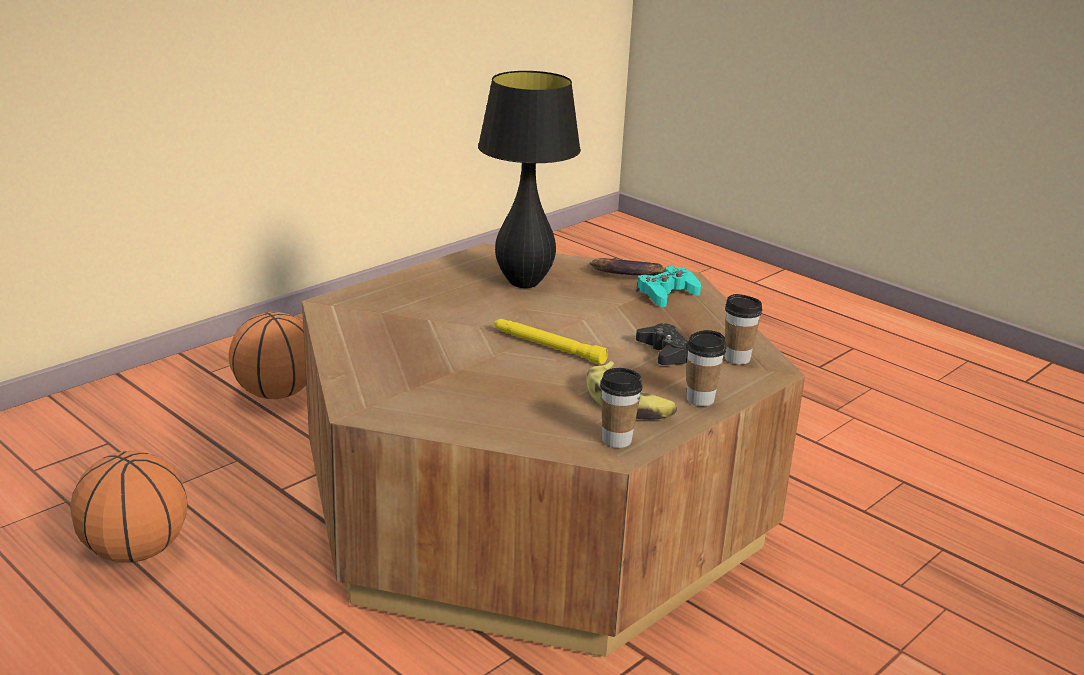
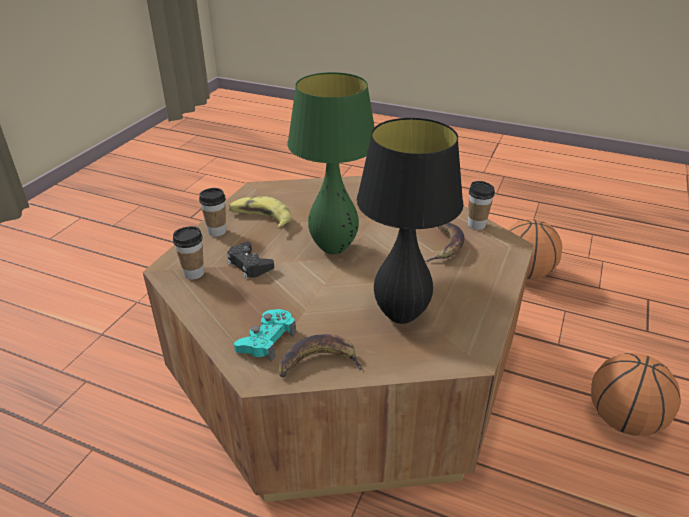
camera: 160 degrees right, 10 degrees up
yellow flashlight [494,319,608,365] -> green table lamp [287,72,374,255]
cup [600,368,643,448] -> cup moved to [468,181,495,230]
none -> banana [425,223,465,262]

